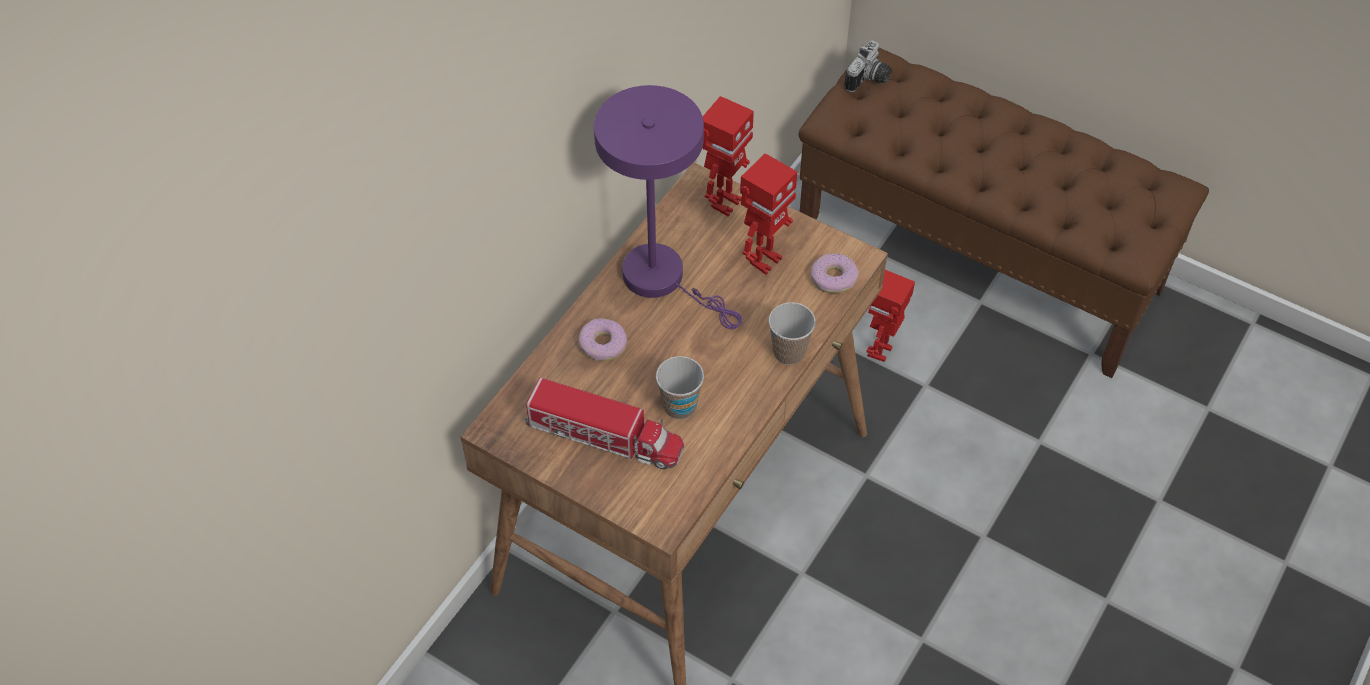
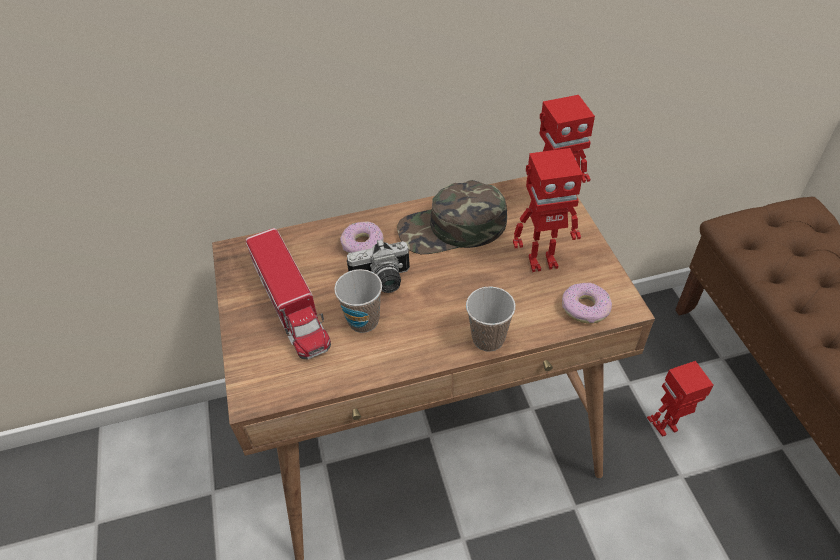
camera: 45 degrees right, 5 degrees down
purple table lamp [594,85,742,329] -> green cap [397,180,507,254]
camera [844,41,892,92] -> camera moved to [347,239,410,293]

